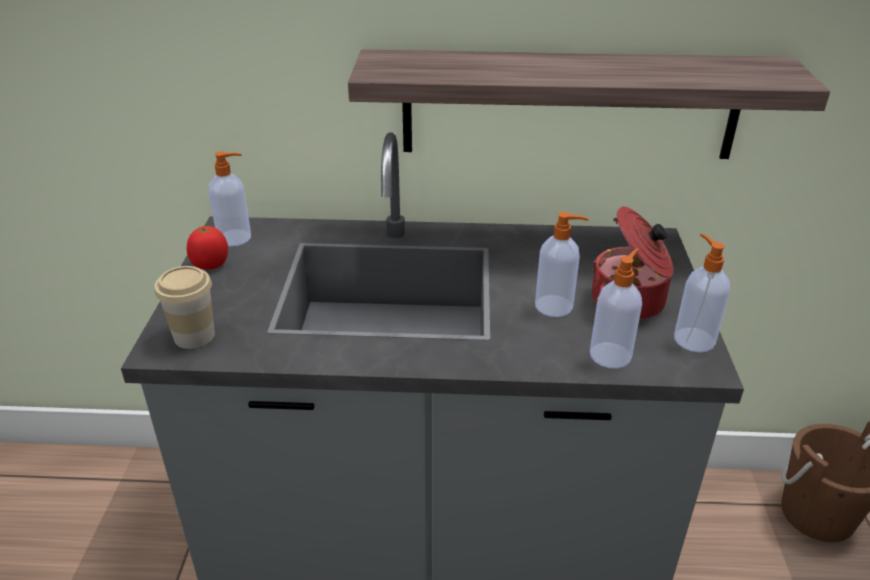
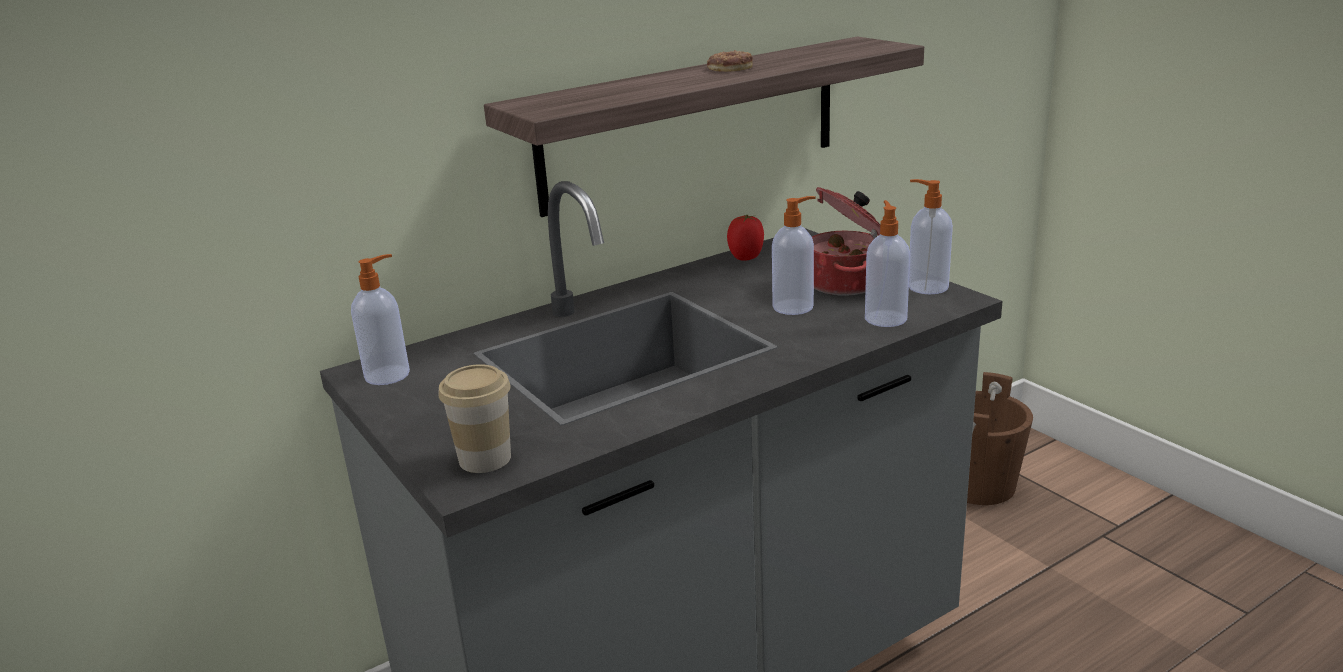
camera: 35 degrees left, 10 degrees down
tomato [187,226,228,270] -> tomato moved to [727,215,764,261]
none -> donut [707,50,753,72]

